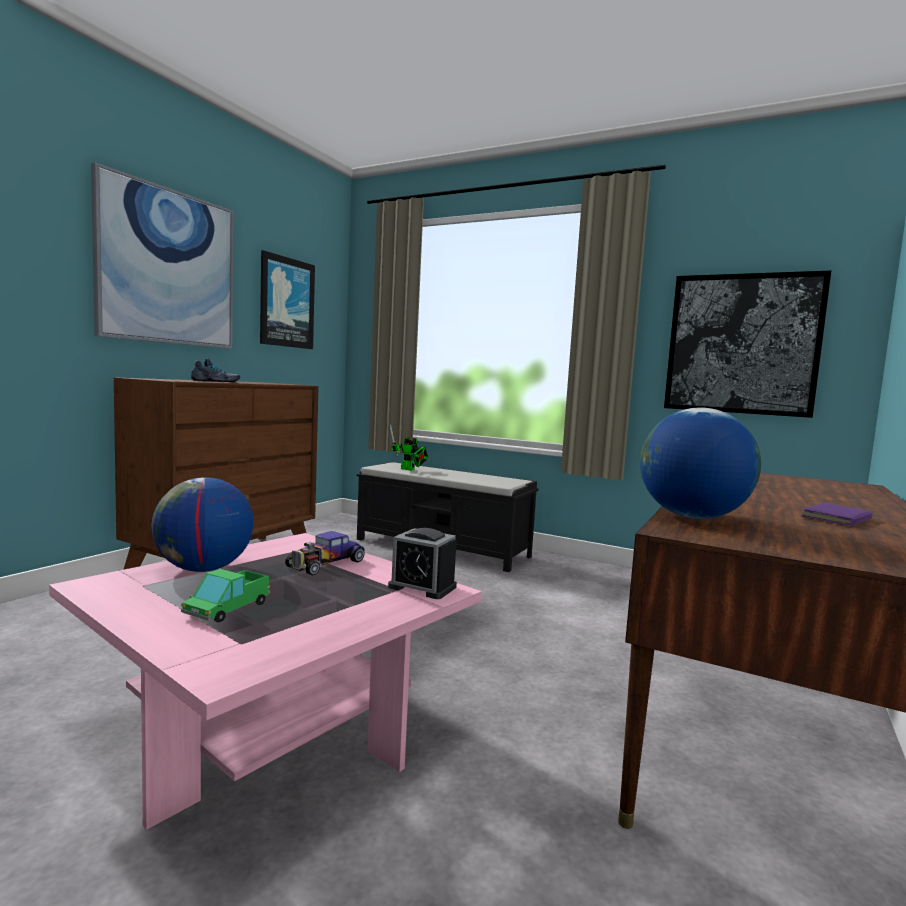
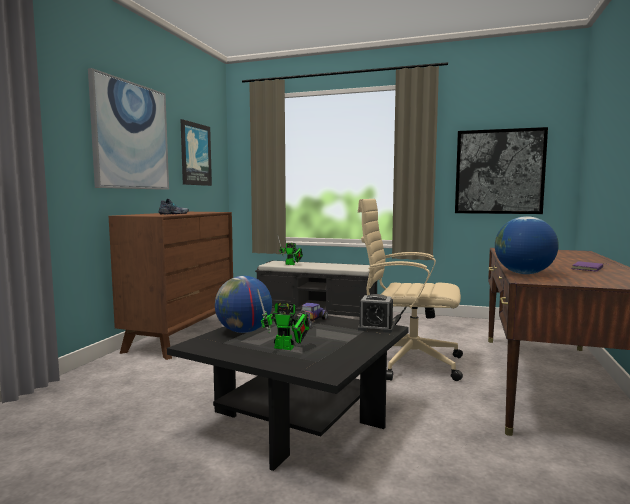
camera: 10 degrees left, 0 degrees up
pink coffee table [49,533,482,830] -> black coffee table [167,308,409,471]
toy truck [181,569,270,623] -> toy robot [257,289,309,350]
none -> beige office chair [358,199,463,381]

